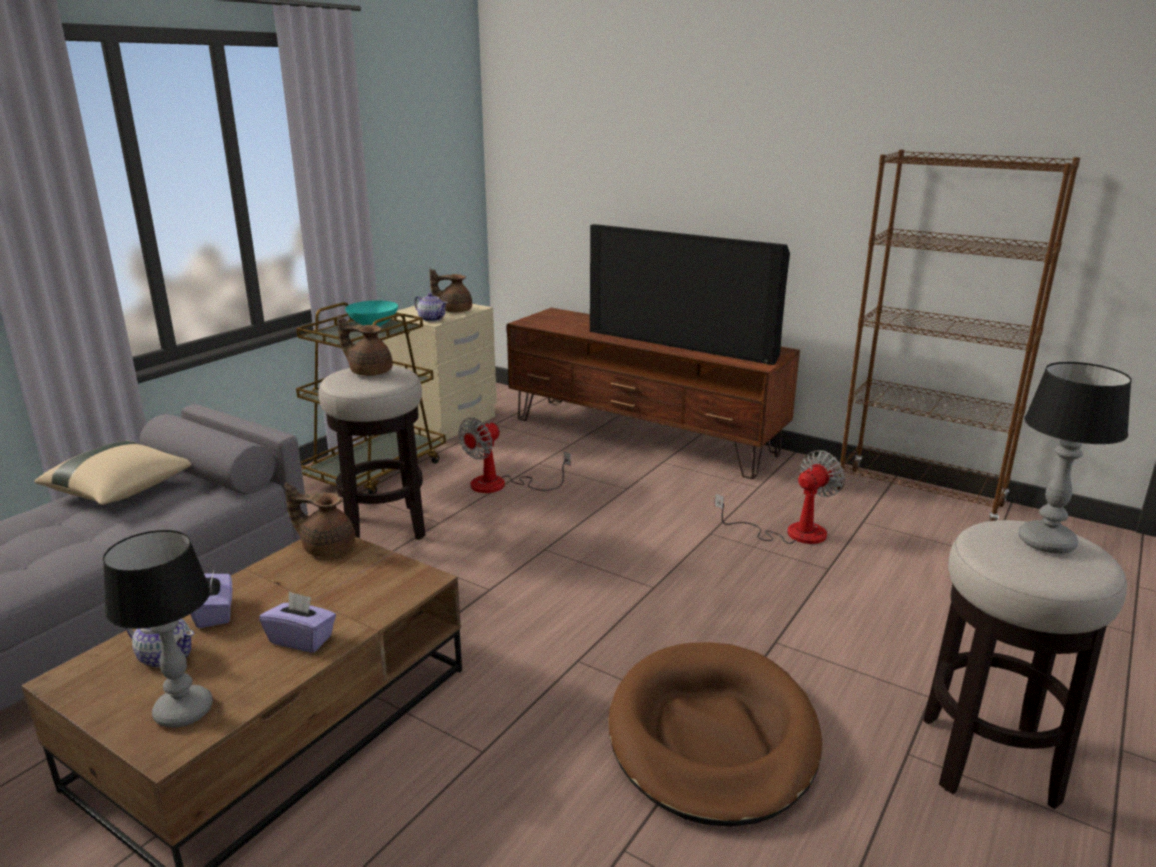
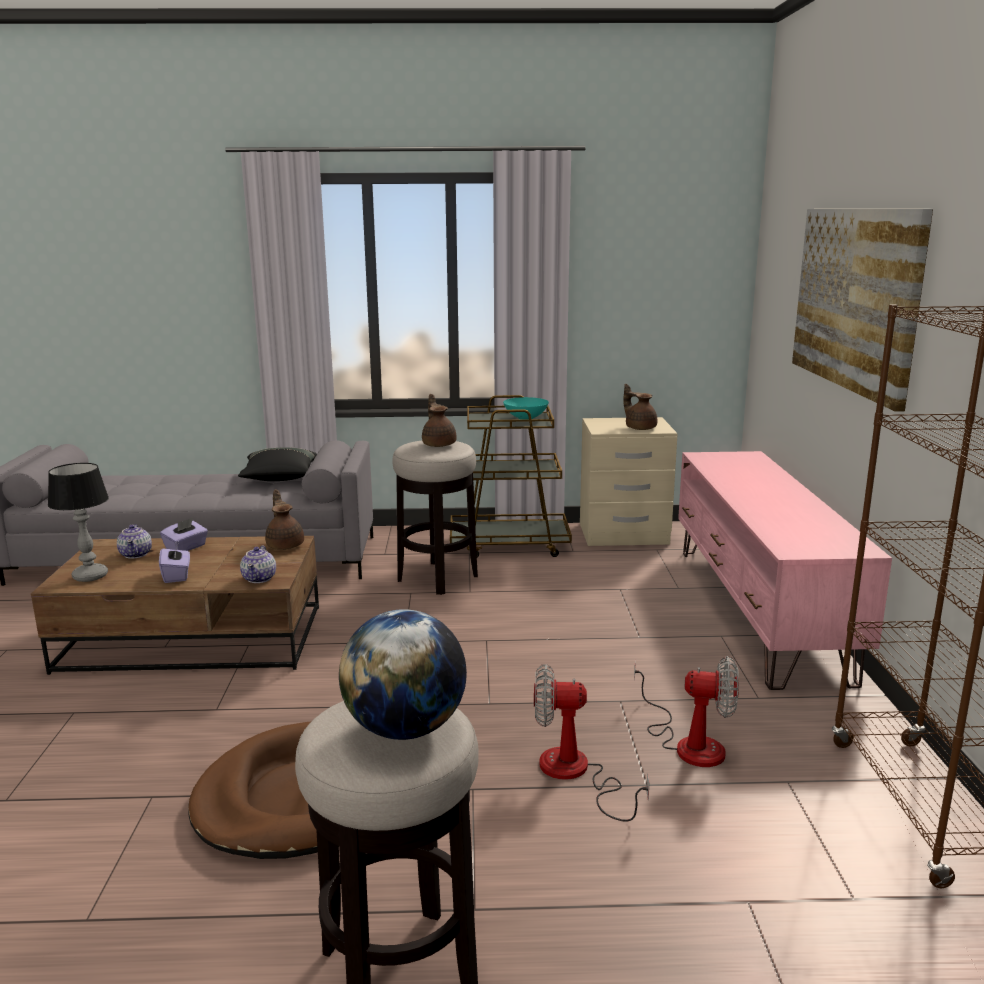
camera: 55 degrees right, 5 degrees down
beige pillow [34,441,191,505] -> black pillow [238,448,317,481]
teapot [414,293,448,322] -> teapot moved to [240,545,276,583]
fan [458,417,571,493] -> fan moved to [534,664,650,821]
brown tv stand [507,308,800,479] -> pink tv stand [678,451,892,690]
television [590,224,790,365] -> none
table lamp [1018,362,1132,554] -> globe [339,609,467,740]
none -> picture [792,209,933,412]

